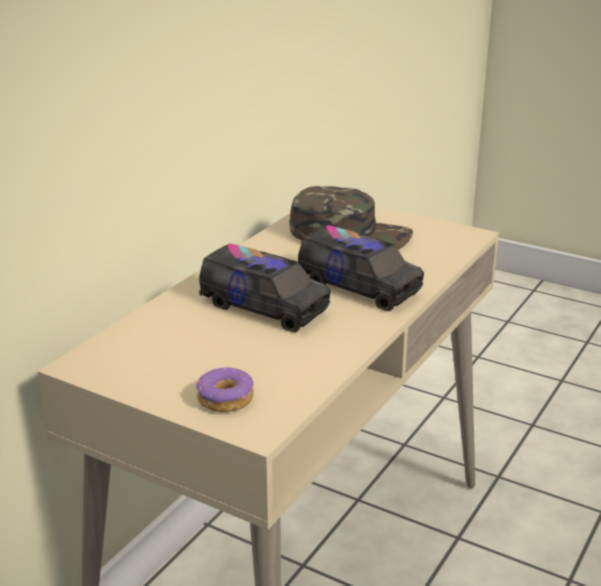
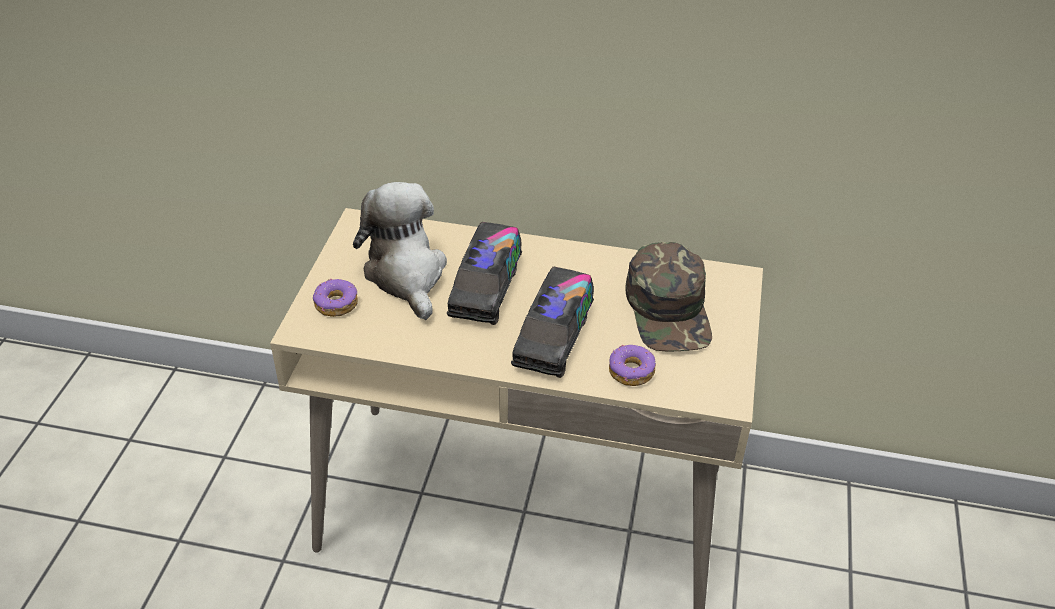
camera: 70 degrees right, 15 degrees up
none -> plush toy [353,182,447,320]
none -> donut [609,345,656,386]

